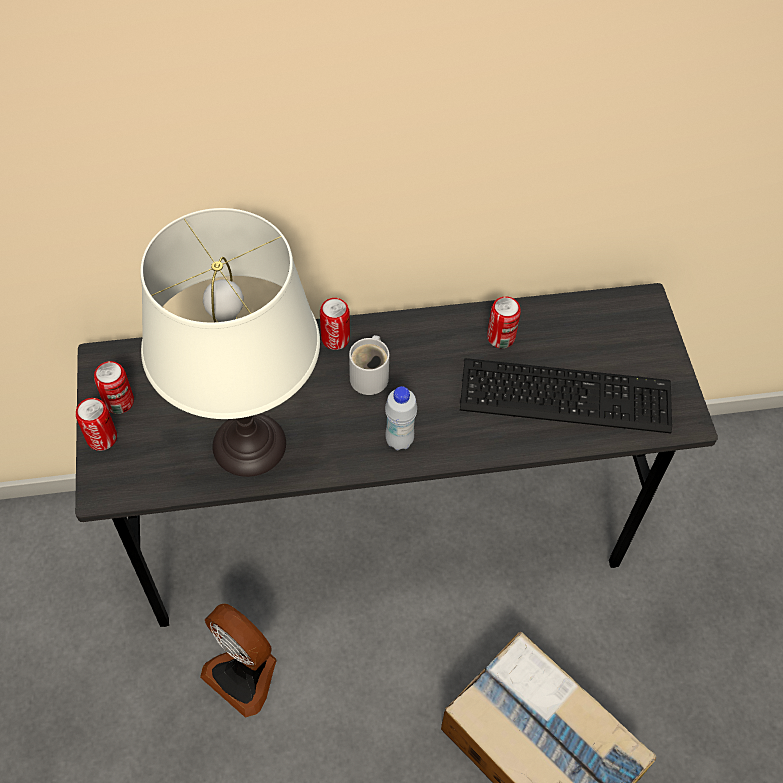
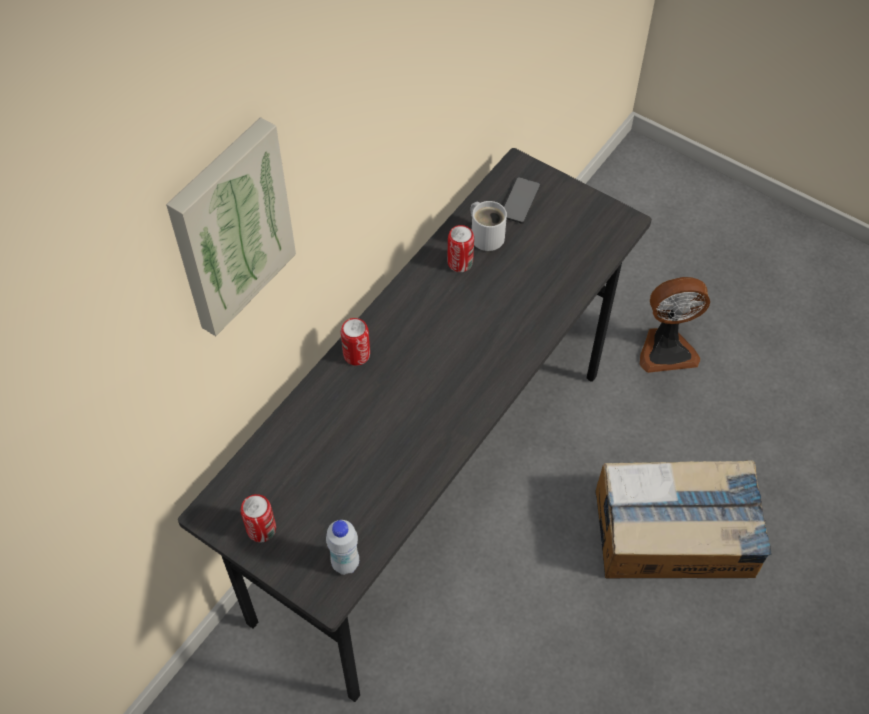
camera: 45 degrees left, 0 degrees up
can [76,398,117,451] -> none
white table lamp [140,208,320,477] -> none
fan [200,604,277,718] -> fan moved to [640,277,710,373]
white mug [349,335,389,395] -> white mug moved to [471,201,507,251]
white bottle [385,386,417,450] -> white bottle moved to [326,520,359,575]
keyboard [460,358,672,433] -> none
none -> picture [166,117,296,336]
none -> phone [504,177,540,224]

